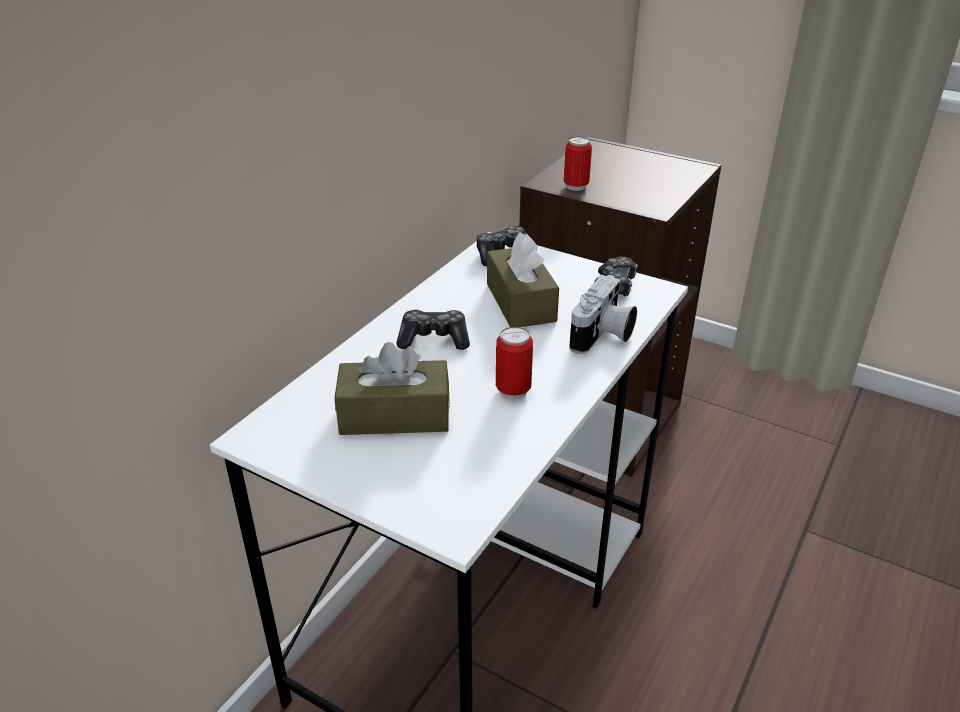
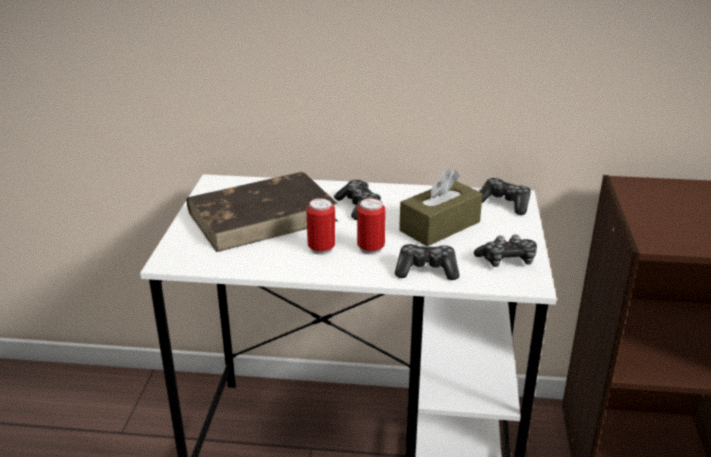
camera: 65 degrees right, 5 degrees down
brown tissue box [335,342,450,435] -> brown book [186,172,338,252]
can [564,137,592,191] -> can moved to [357,198,386,255]
camera [569,275,637,354] -> game controller [395,244,459,280]

